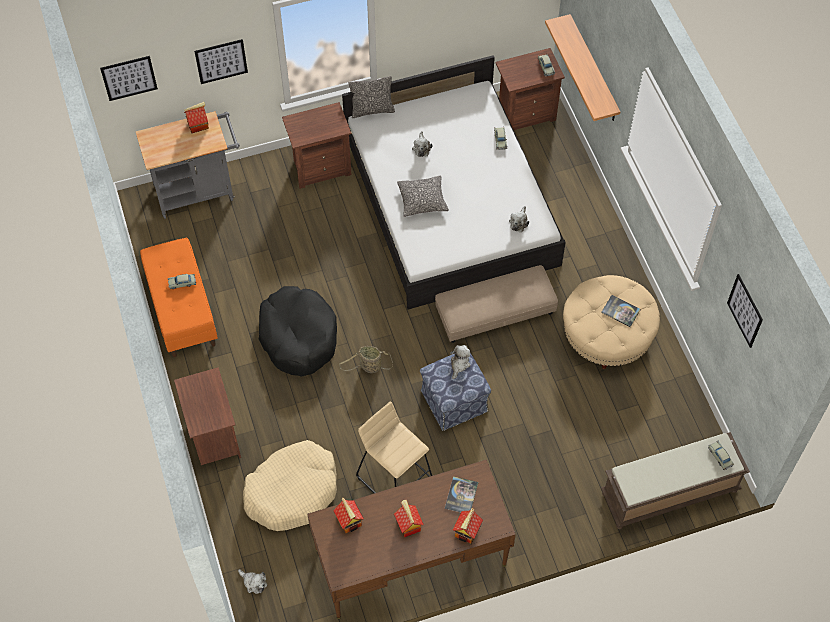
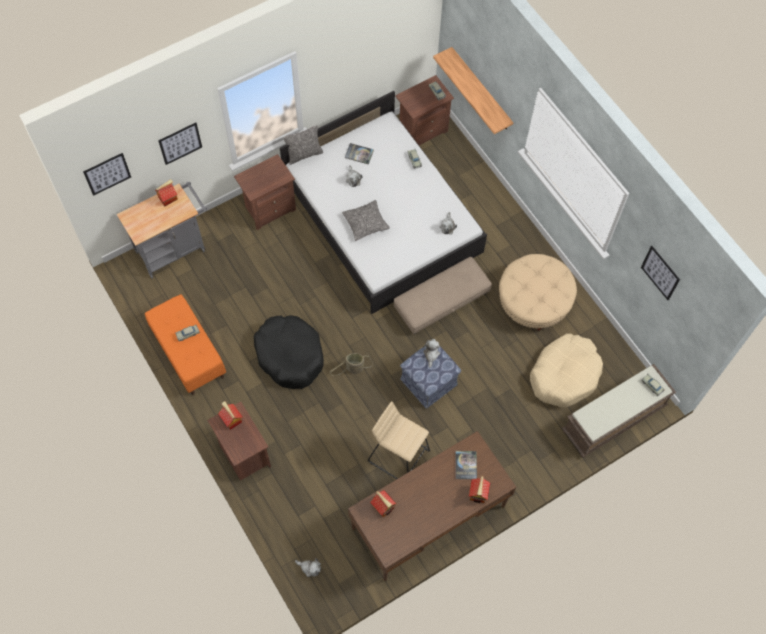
camera: 15 degrees left, 5 degrees up
beige dog bed [243,440,337,531] -> beige dog bed moved to [530,333,603,407]
toy house [394,500,424,537] -> toy house moved to [218,401,243,430]
book [601,295,641,327] -> book moved to [345,143,374,165]

